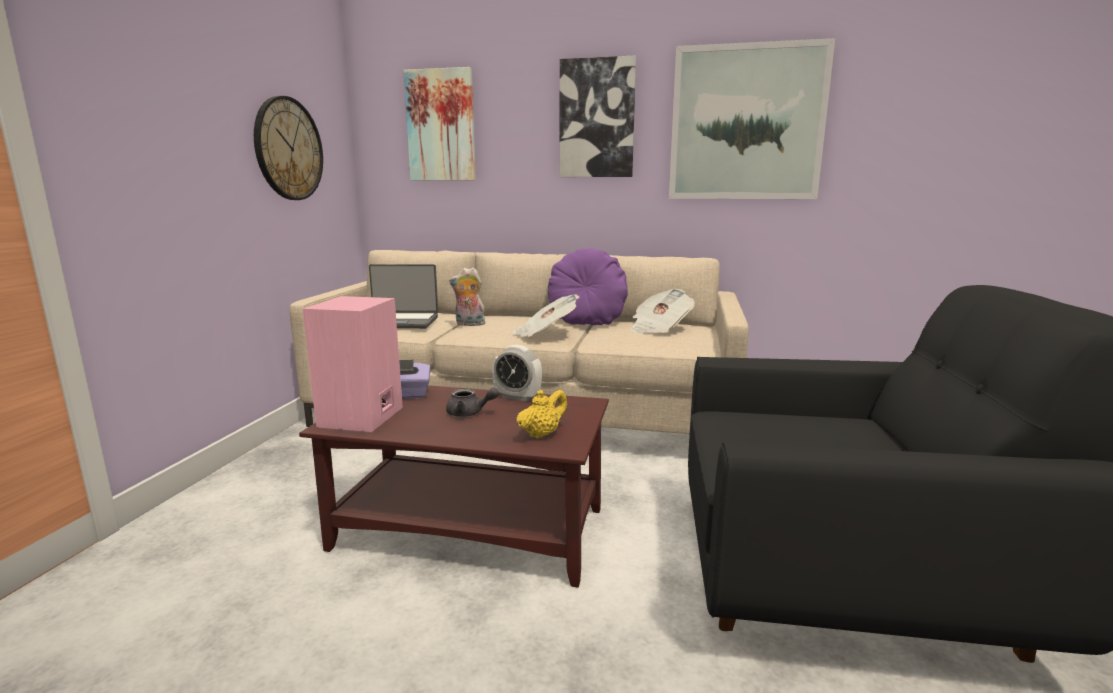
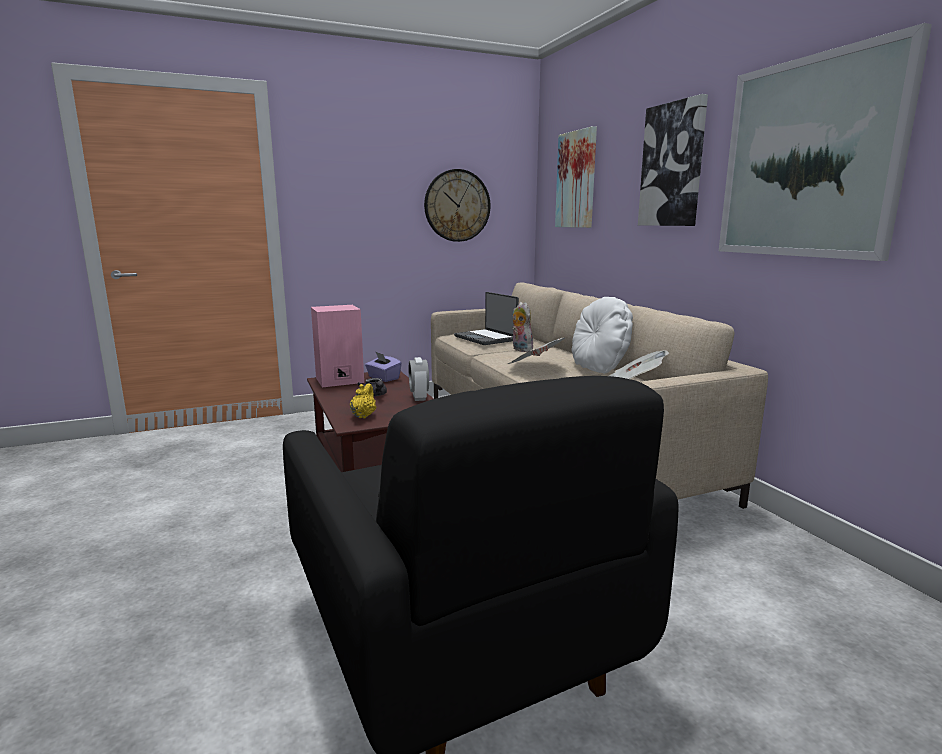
camera: 55 degrees right, 0 degrees up
yellow teapot [516,390,567,439] -> yellow teapot turned 90 degrees counterclockwise [350,383,376,419]
purple pillow [548,248,628,325] -> white pillow [571,297,633,374]

